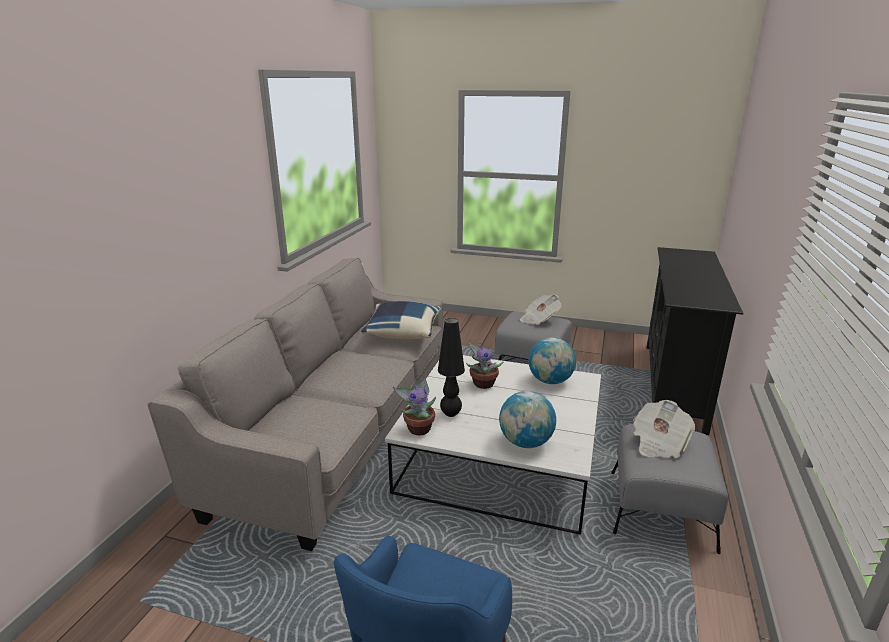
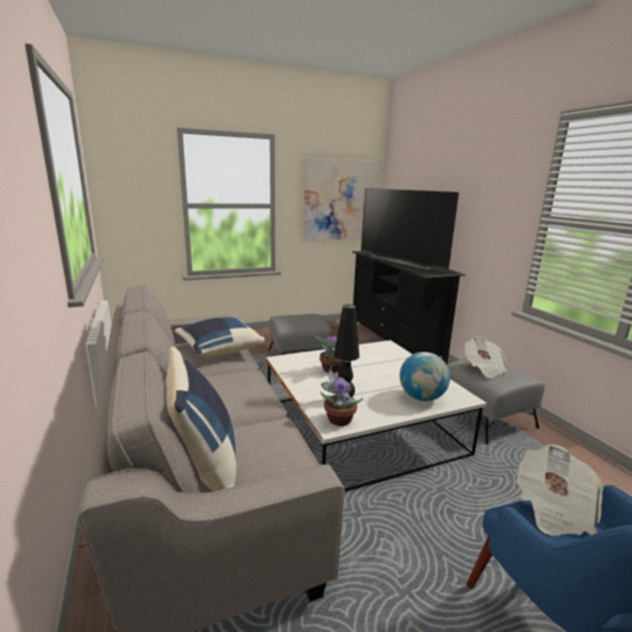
camera: 40 degrees left, 5 degrees down
newspaper [520,294,562,325] -> newspaper moved to [515,444,604,536]
globe [528,337,576,384] -> none
none -> blue pillow [166,347,236,491]
none -> picture [304,158,378,241]
none -> television [361,188,459,270]

